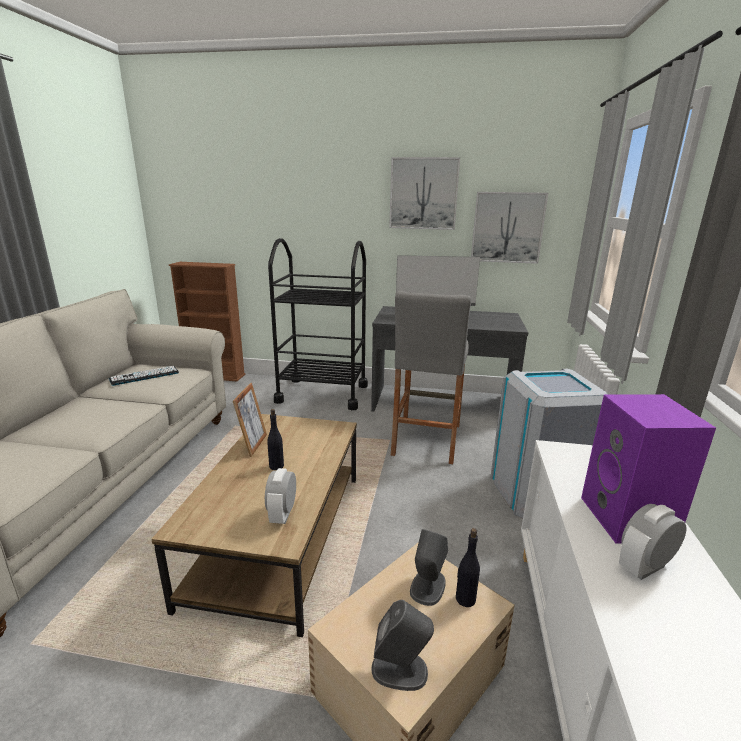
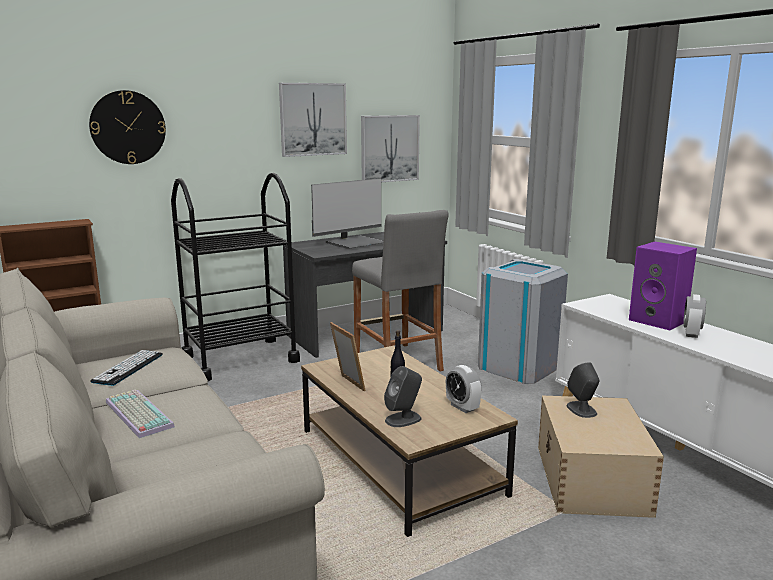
camera: 40 degrees left, 5 degrees down
grey speaker [371,600,434,691] -> grey speaker moved to [384,366,422,427]
black bottle [456,528,480,607] -> none
none -> wall clock [89,90,166,164]
none -> keyboard [106,390,175,438]

